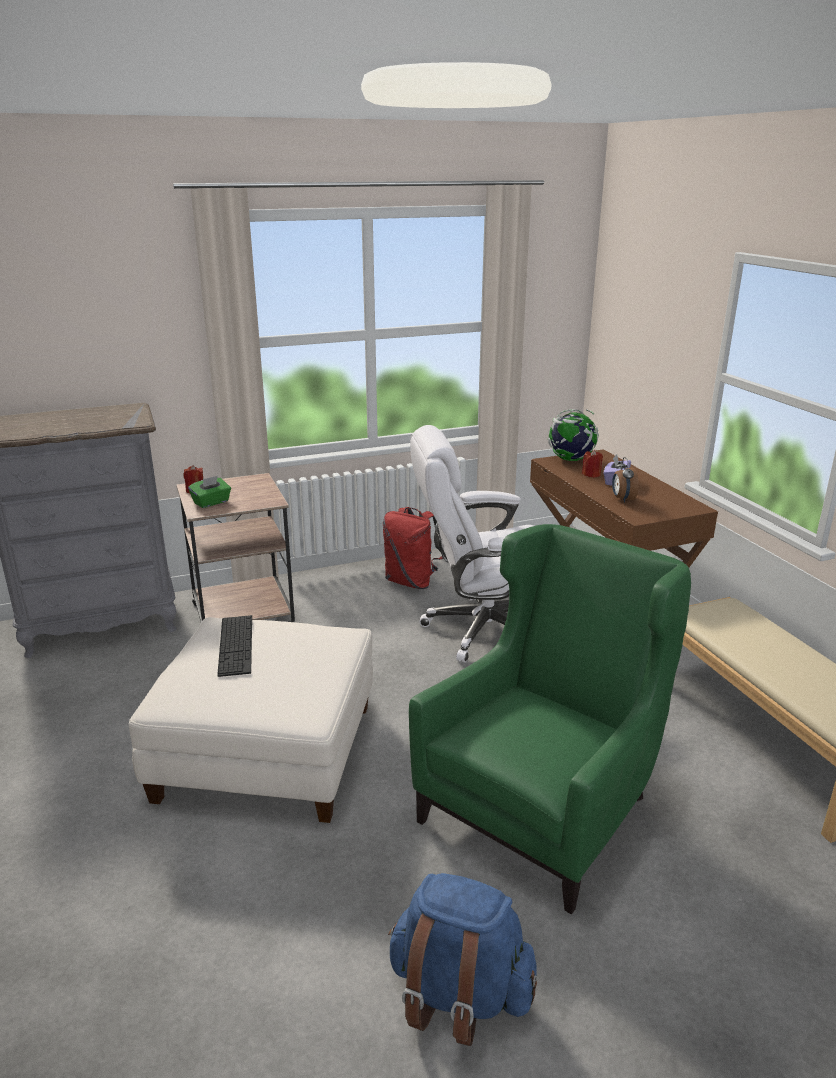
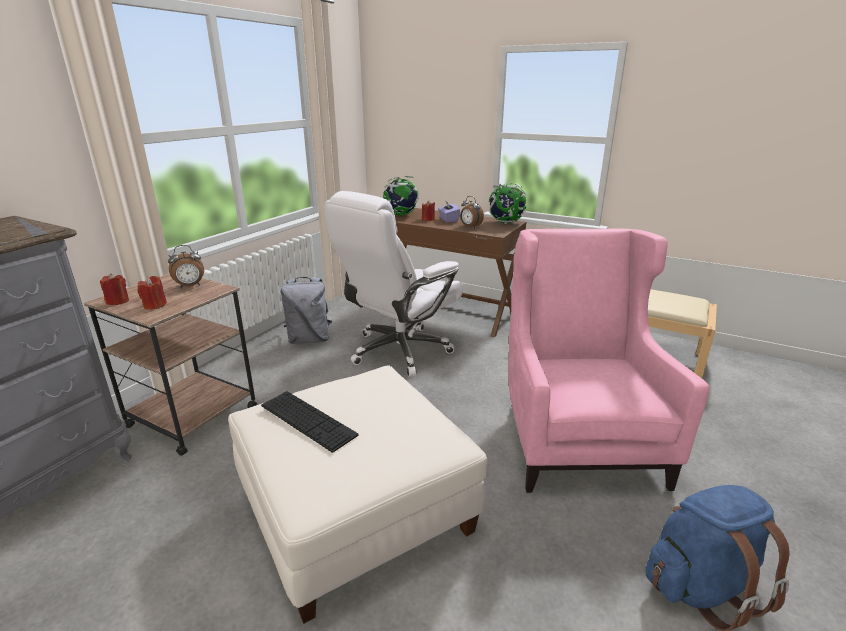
camera: 40 degrees left, 0 degrees up
green tissue box [188,476,231,508] -> red candle [138,276,167,310]
red backpack [383,507,444,589] -> grey backpack [281,277,332,344]
green armchair [409,524,691,914] -> pink armchair [508,229,709,493]
none -> alarm clock [168,245,204,288]
none -> globe [489,183,527,224]

